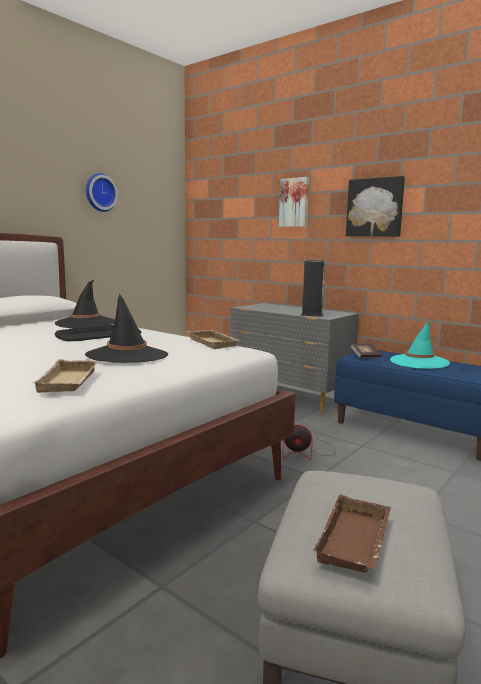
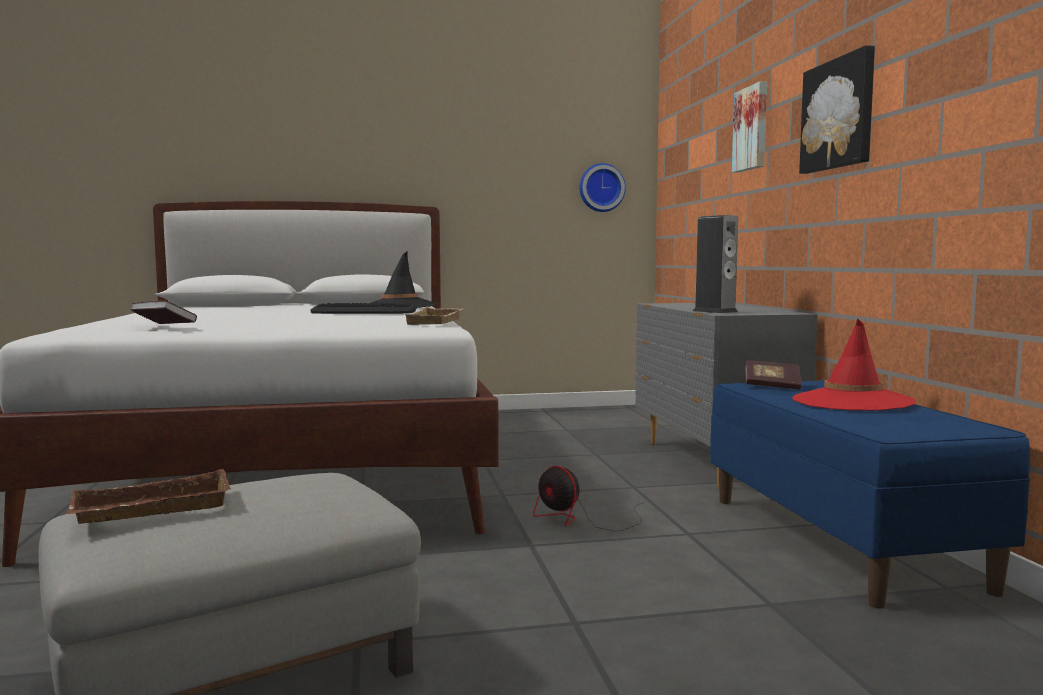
camera: 40 degrees right, 5 degrees down
beige tray [32,359,99,393] -> book [130,301,197,324]
black hat [85,294,168,363] -> none
wall clock [86,173,118,212] -> wall clock moved to [579,163,626,212]
turquoise hat [390,322,450,369] -> red hat [792,318,916,411]

